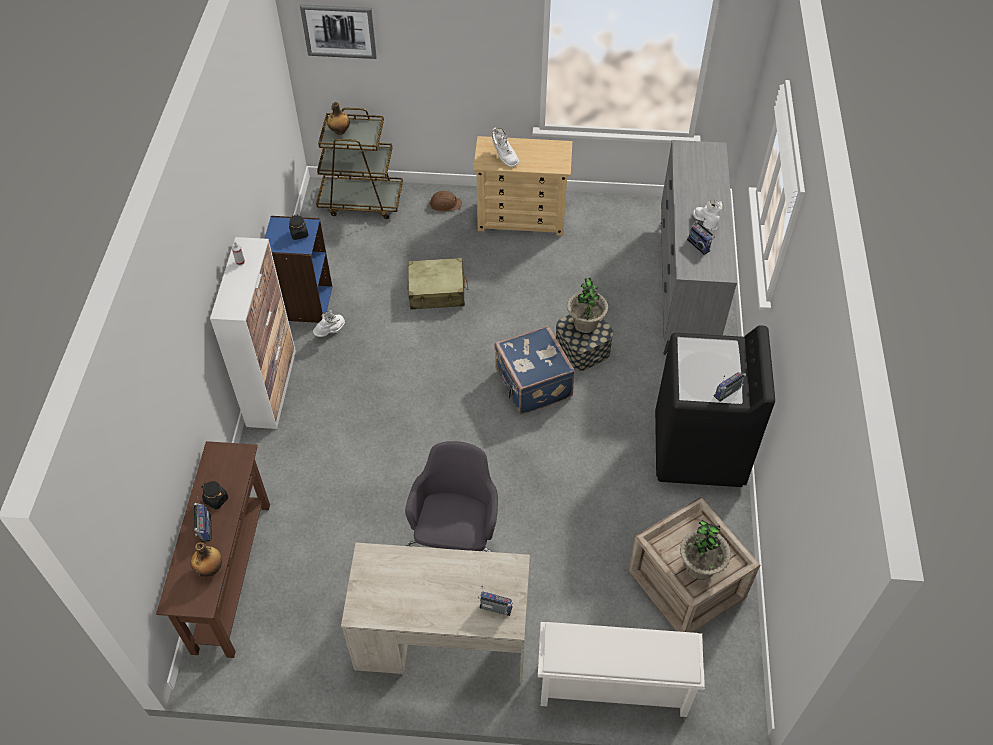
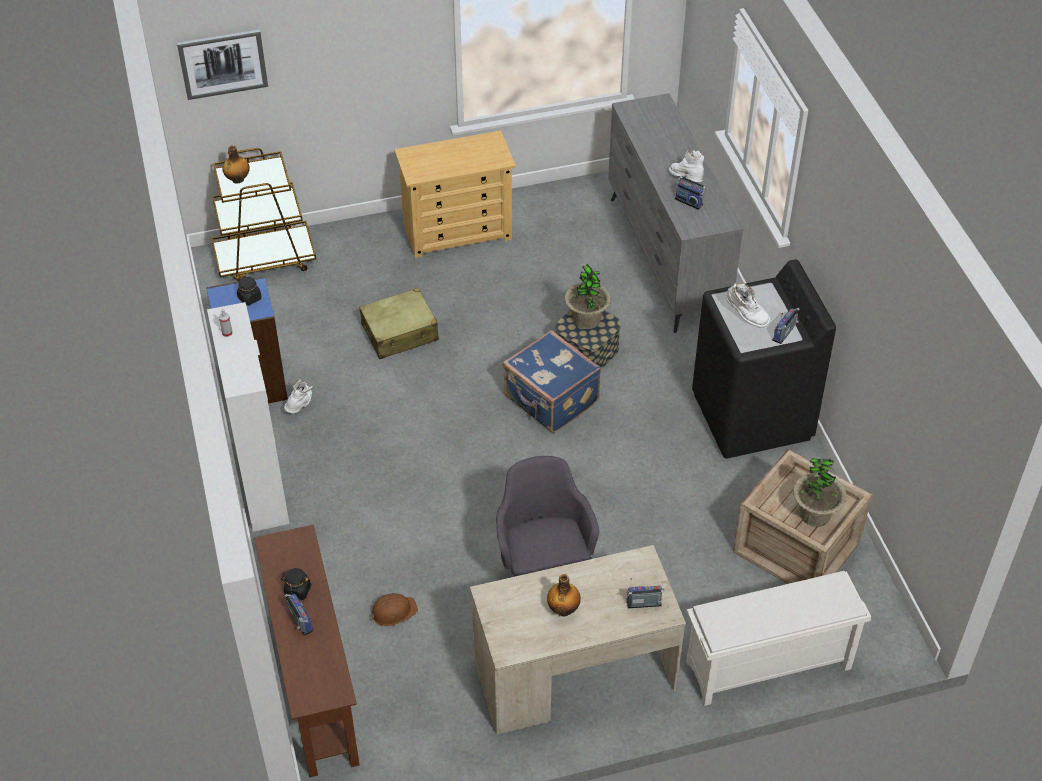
camera: 20 degrees left, 5 degrees down
bottle [191,542,222,577] -> bottle moved to [547,574,581,617]
brown hard hat [427,191,462,212] -> brown hard hat moved to [369,593,418,626]
white boot [492,128,519,167] -> white boot moved to [726,283,770,328]

